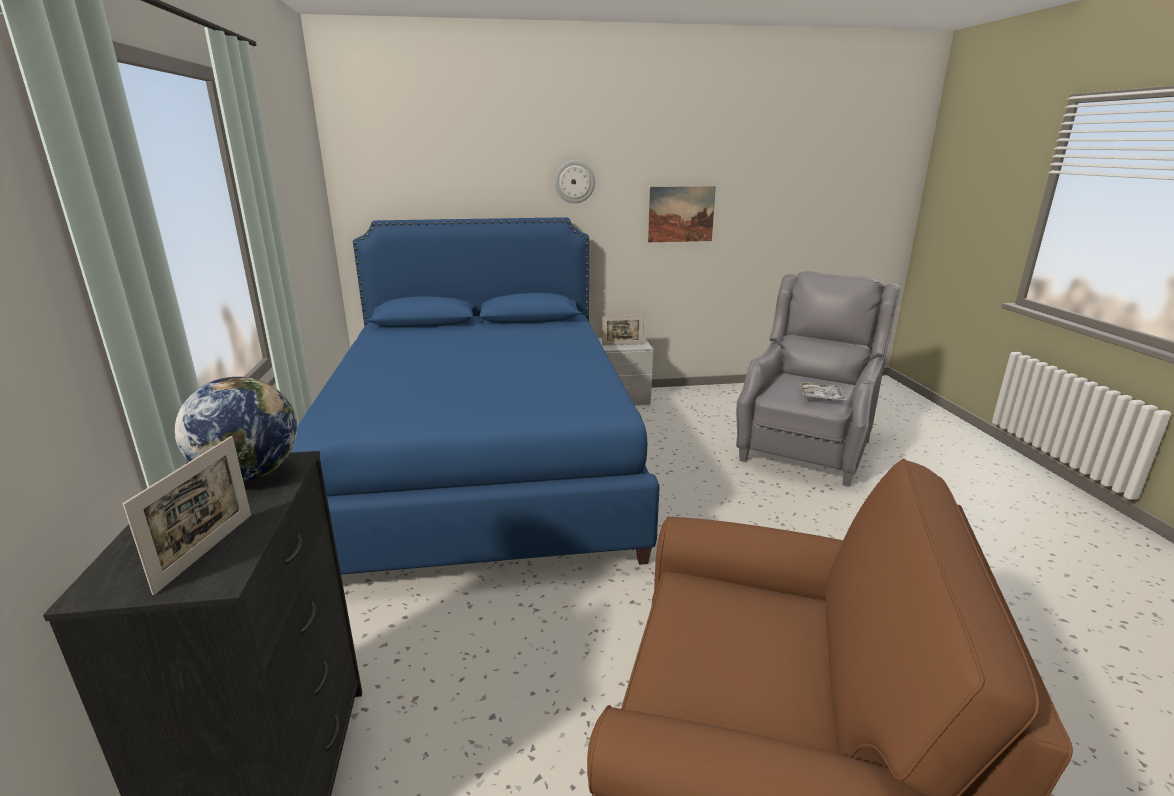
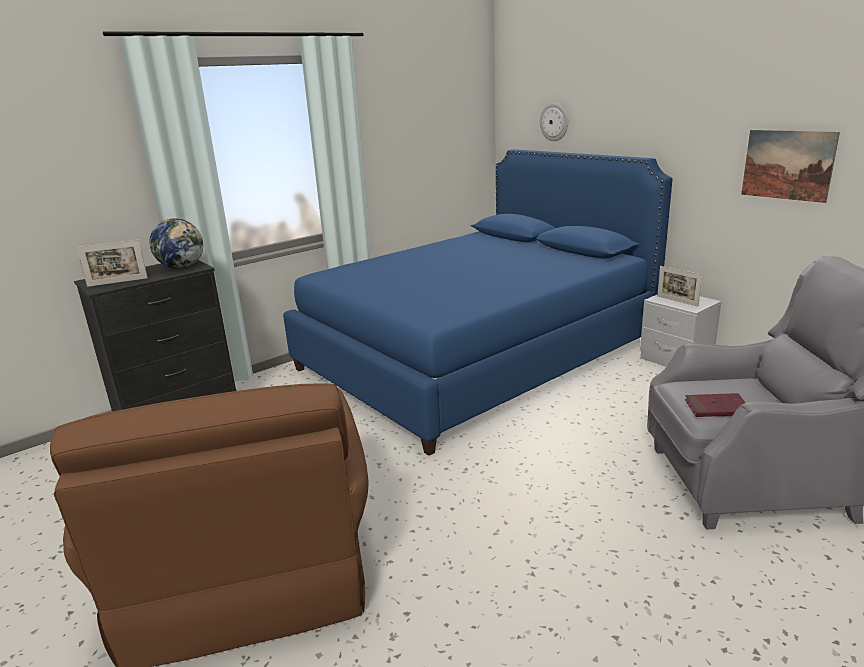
camera: 60 degrees right, 0 degrees up
wall clock [555,160,595,203] -> wall clock moved to [540,103,568,141]
tray [799,382,848,401] -> red book [685,393,746,417]

